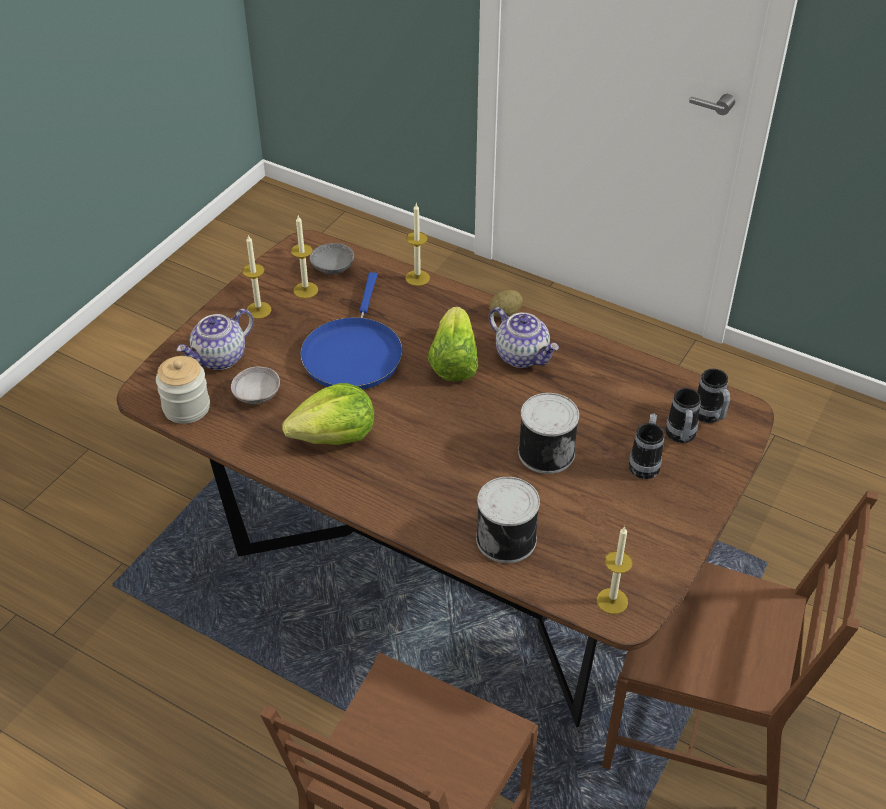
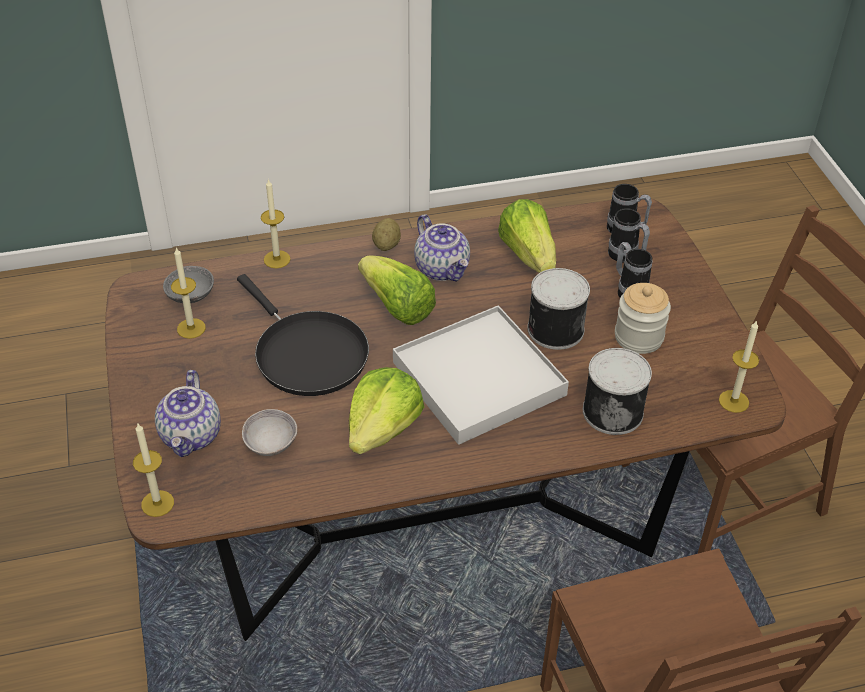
camera: 45 degrees left, 0 degrees up
jar [156,356,210,424] -> jar moved to [615,283,671,354]
candle [242,234,271,319] -> candle moved to [133,424,174,517]
blue frying pan [300,272,403,390] -> black frying pan [237,274,369,396]
teapot [489,307,559,368] -> teapot turned 60 degrees clockwise [414,214,470,282]
none -> white tray [393,305,569,445]
none -> lettuce [498,199,556,273]

